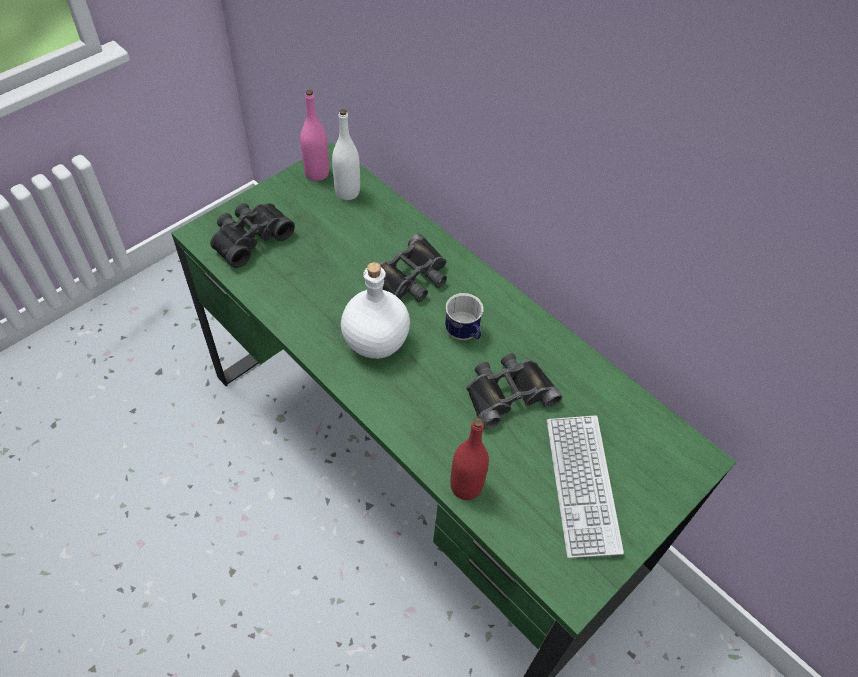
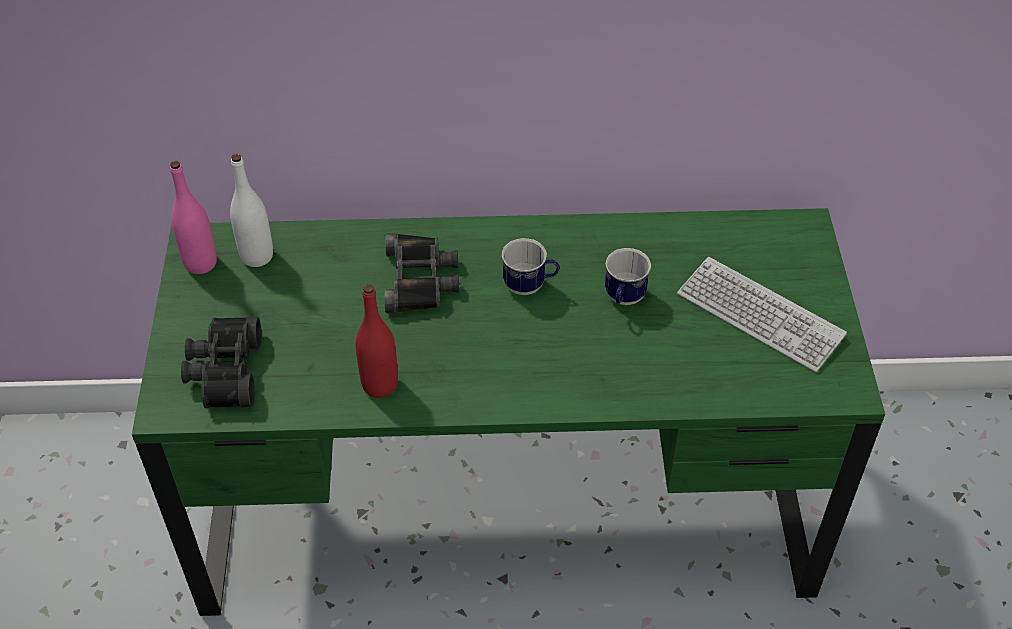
camera: 45 degrees left, 5 degrees down
white bottle [341,262,410,359] -> none
red bottle [450,418,489,500] -> red bottle moved to [356,284,398,398]
black binoculars [466,353,562,429] -> mug [605,248,651,305]

